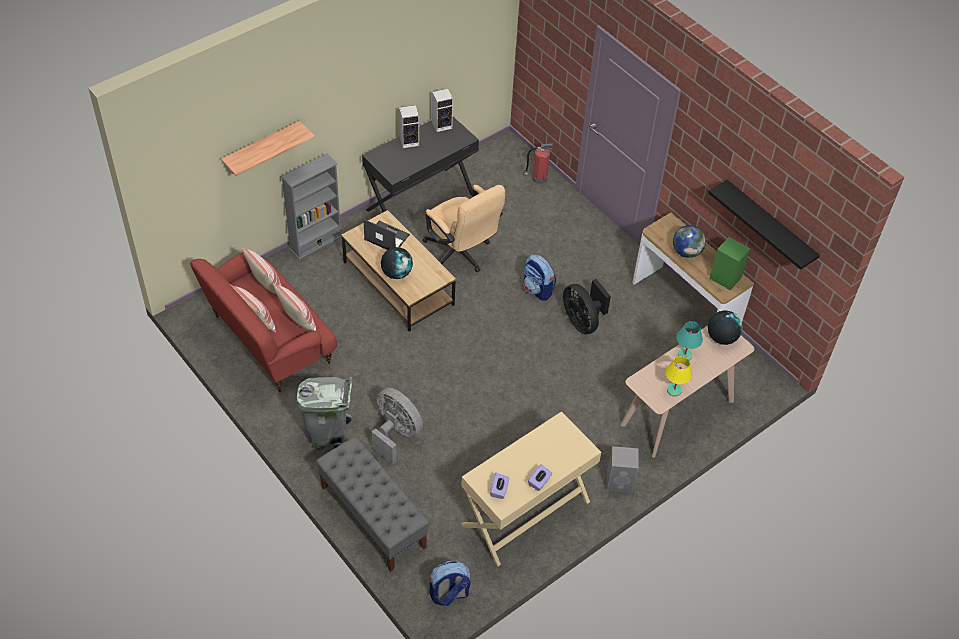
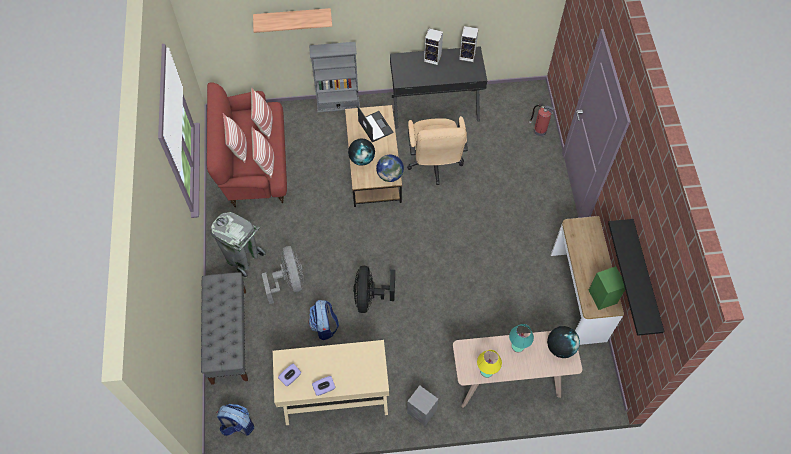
camera: 35 degrees right, 10 degrees up
backpack [524,254,557,301] -> backpack moved to [309,300,339,340]
black fan [563,279,611,334] -> black fan moved to [353,266,395,313]
globe [673,225,706,258] -> globe moved to [376,155,404,182]

